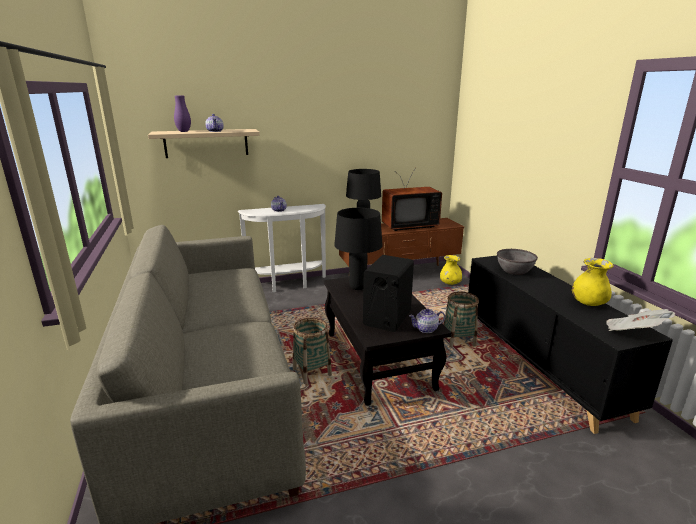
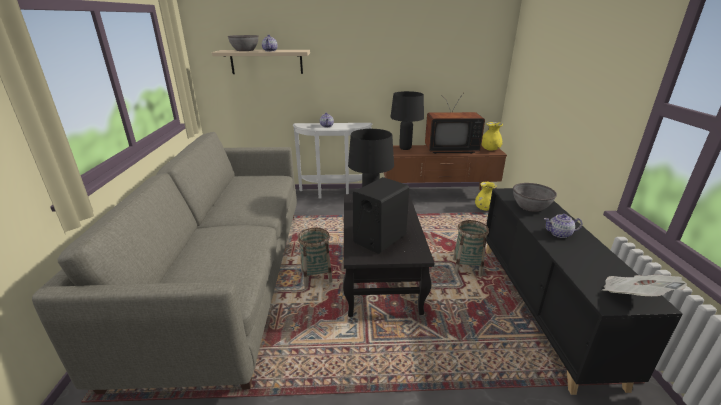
camera: 15 degrees right, 5 degrees up
purple vase [174,96,191,132] -> grey bowl [227,35,258,51]
teapot [409,308,445,333] -> teapot moved to [544,214,582,238]
yellow vase [572,258,614,306] -> yellow vase moved to [481,122,503,151]

